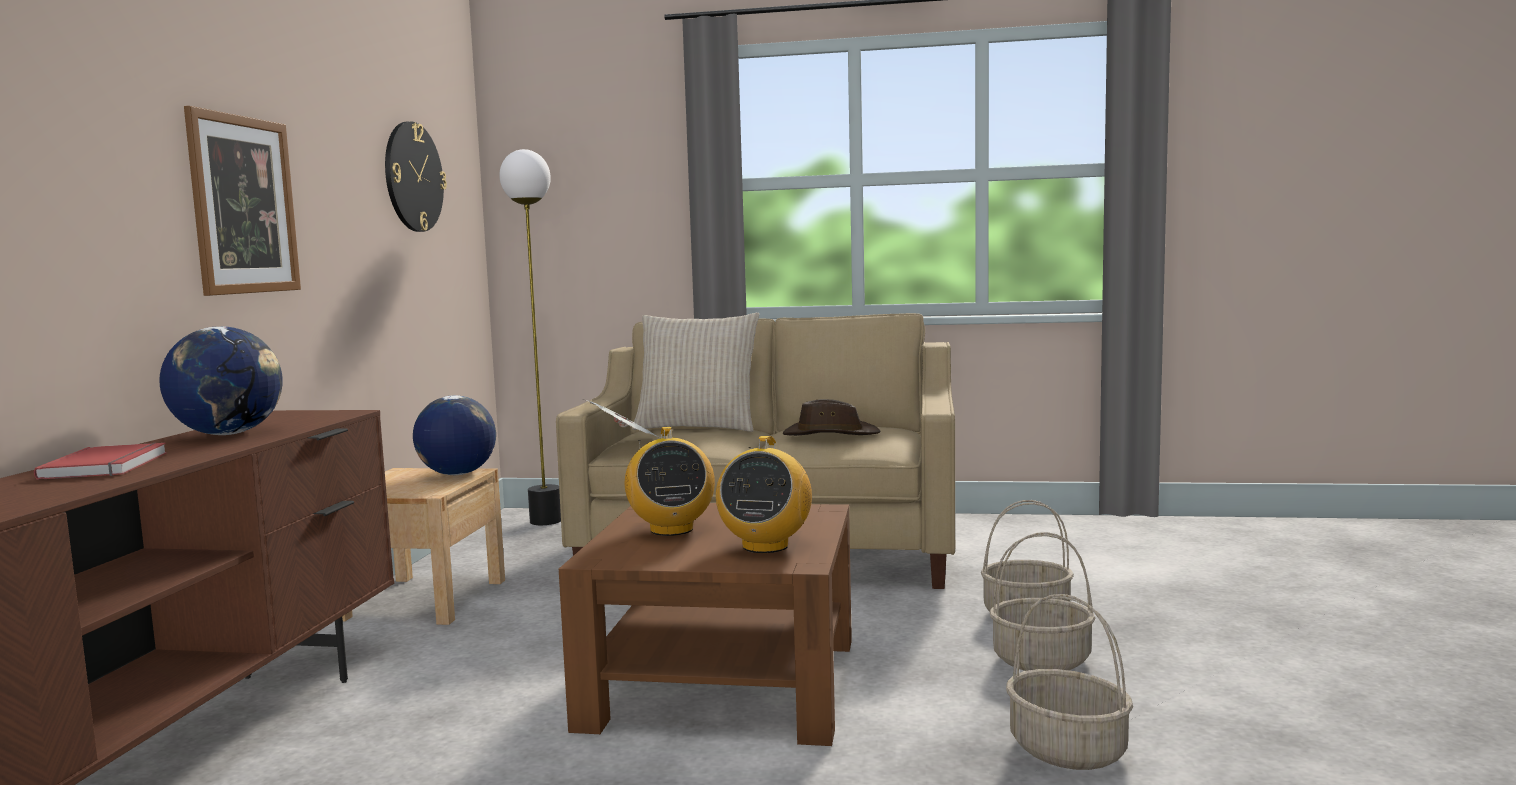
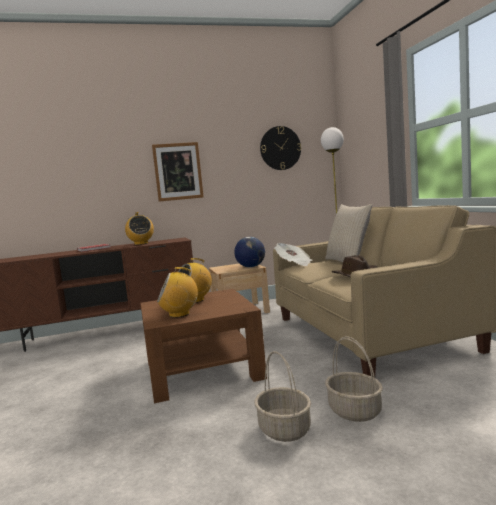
camera: 65 degrees right, 0 degrees up
globe [159,326,283,435] -> radio [125,212,154,245]
basket [1006,594,1133,770] -> none

